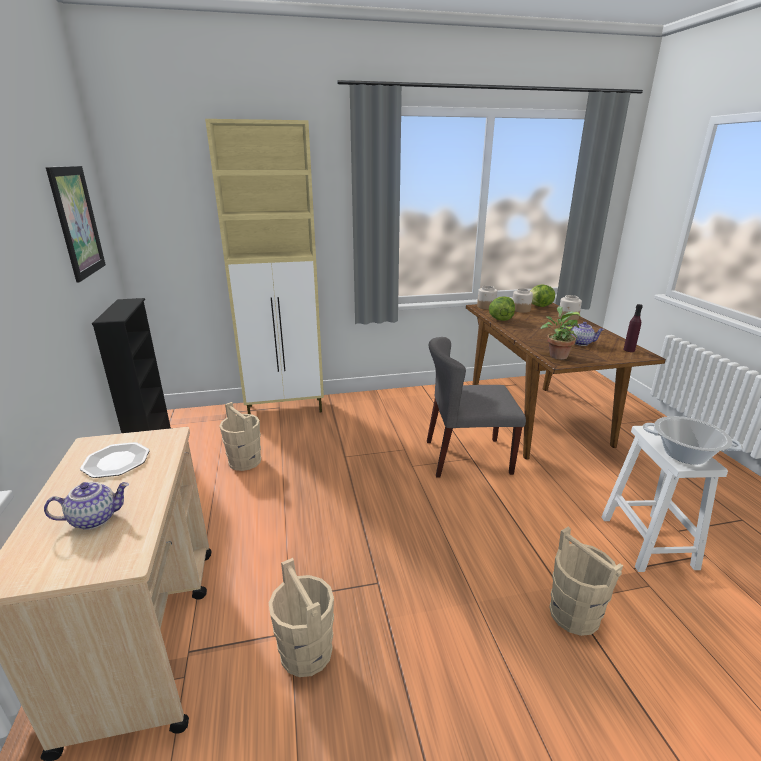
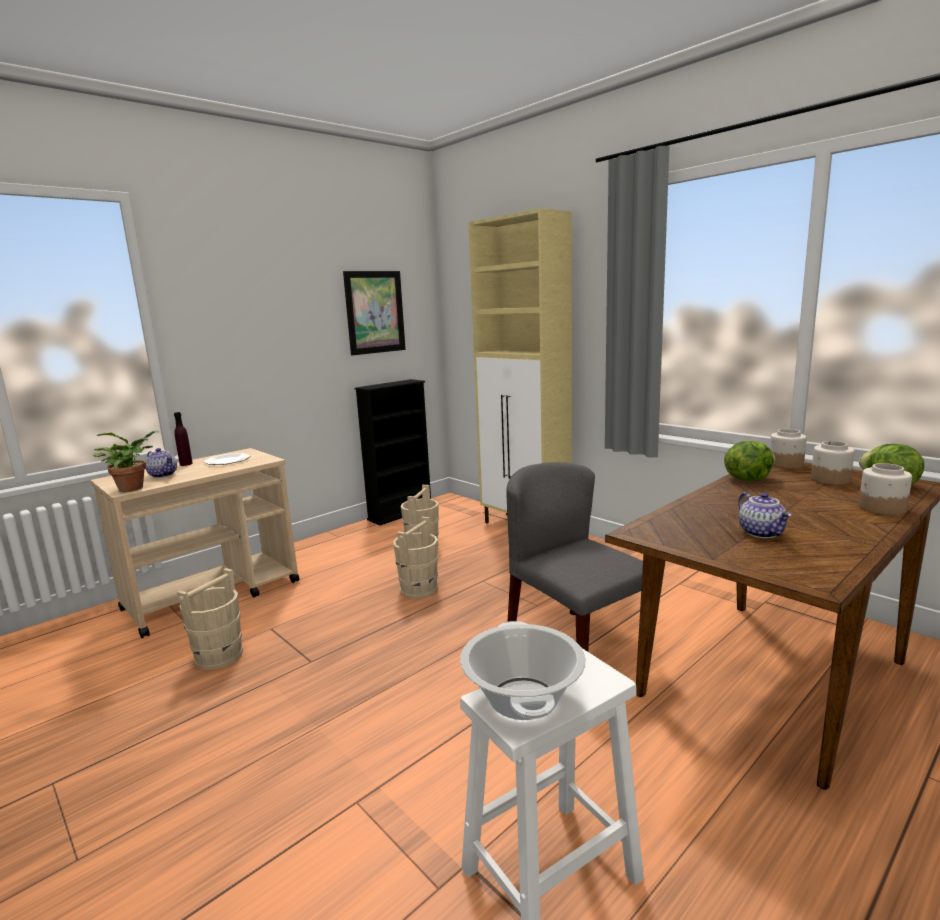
camera: 60 degrees right, 10 degrees down
potted plant [540,306,580,360] -> potted plant moved to [93,430,159,492]
beige bucket [549,527,624,636] -> beige bucket moved to [393,517,438,599]
purple bottle [623,304,643,352] -> purple bottle moved to [174,412,193,466]

